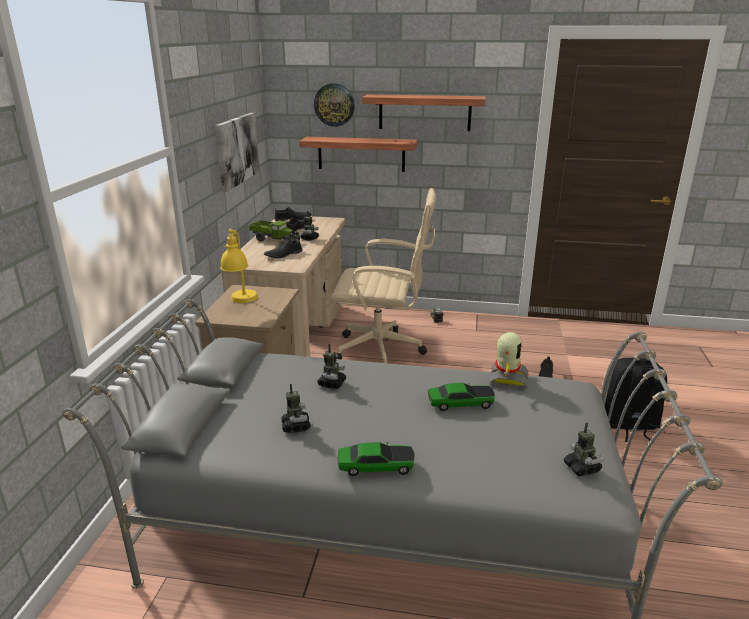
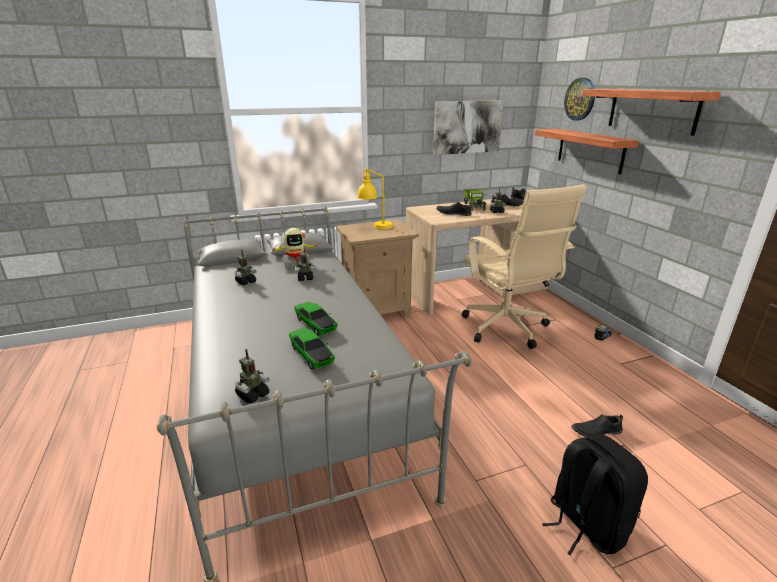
camera: 60 degrees right, 0 degrees up
toy car [338,442,414,476] -> toy car moved to [289,328,335,369]
toy robot [490,332,528,390] -> toy robot moved to [270,228,319,268]

